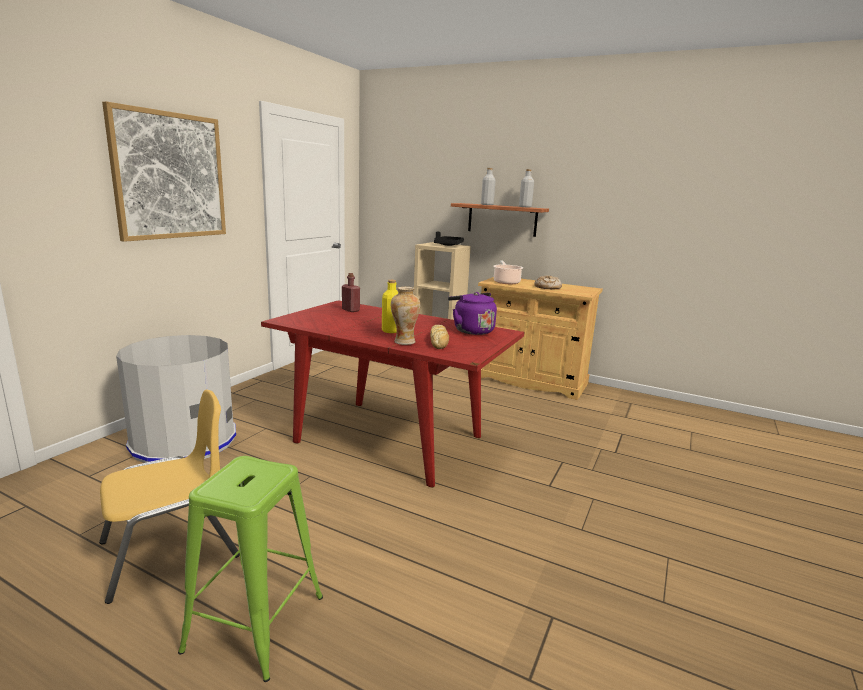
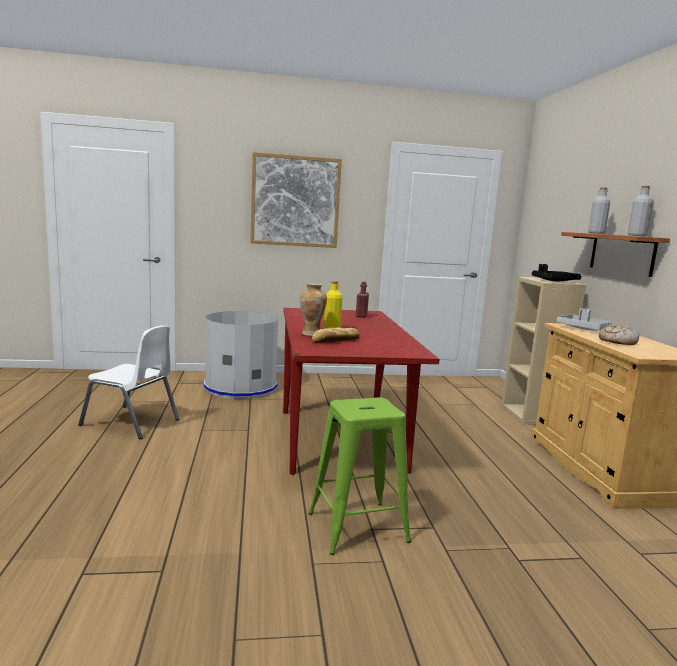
camera: 55 degrees right, 5 degrees down
yellow chair [99,389,240,604] -> white chair [78,325,179,440]
green stool [178,456,323,682] -> green stool moved to [309,397,411,555]
purple kettle [448,292,497,335] -> none
cooking pot [494,260,523,284] -> grey tray [556,308,612,330]

